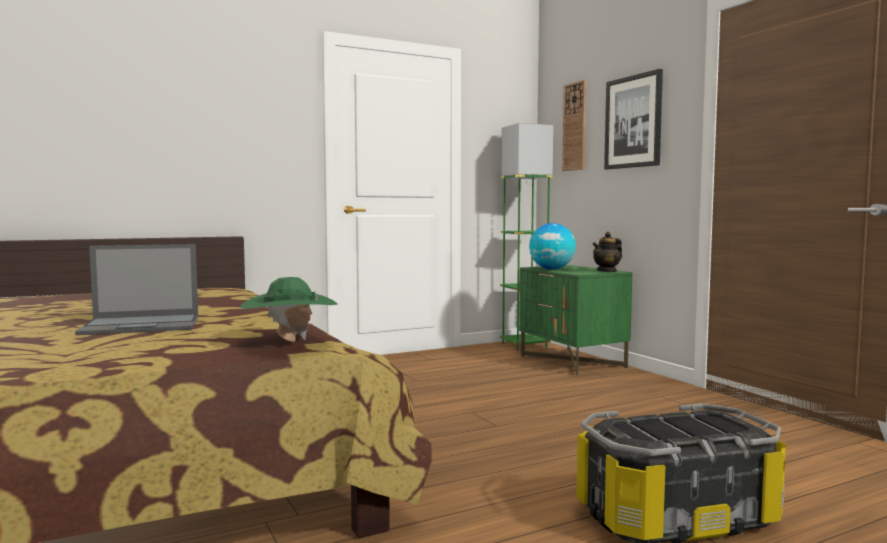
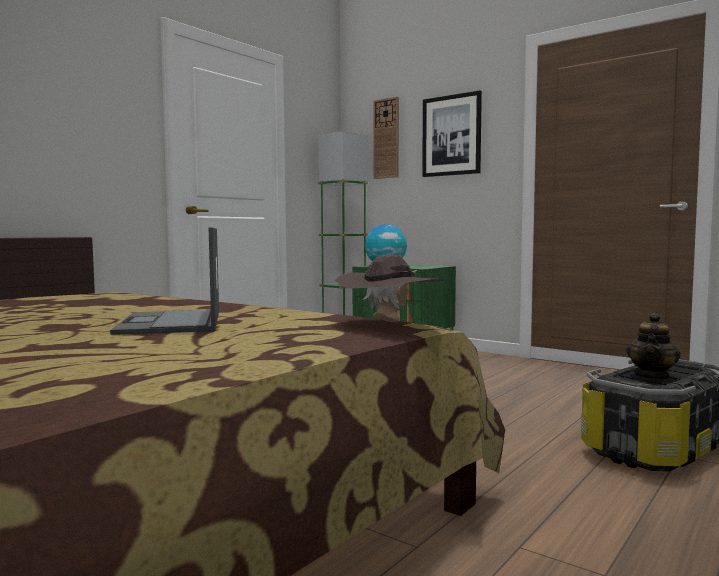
camera: 25 degrees left, 0 degrees up
laptop [75,244,198,335] -> laptop turned 120 degrees clockwise [110,227,219,335]
green hat [240,277,338,342] -> brown hat [335,255,445,323]
teapot [592,232,622,272] -> teapot moved to [626,312,681,380]

